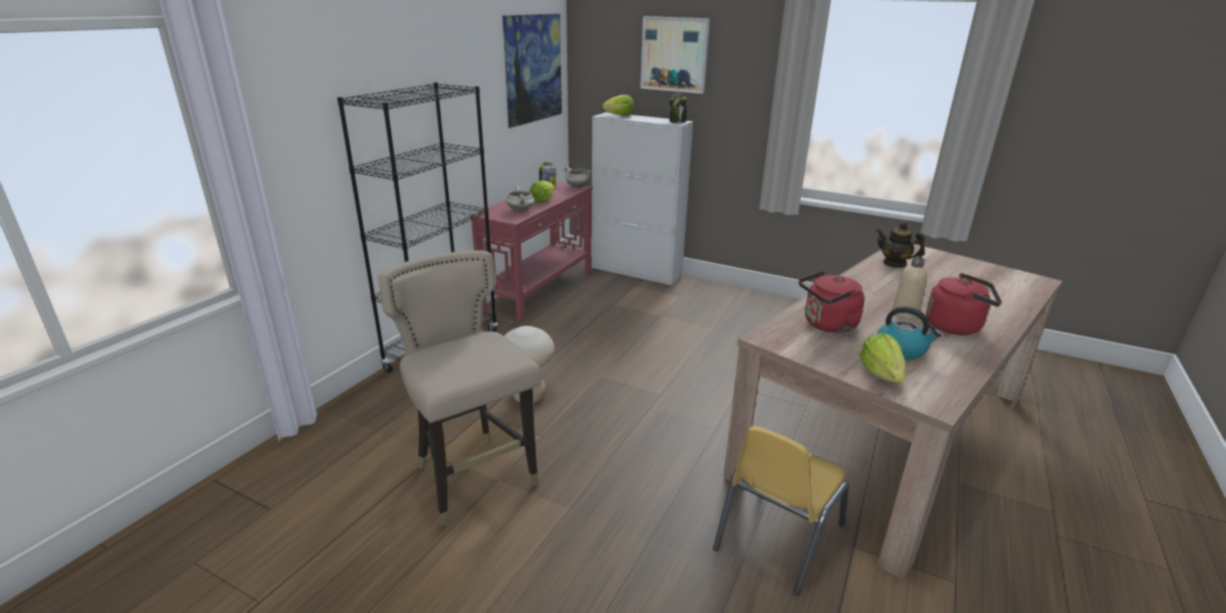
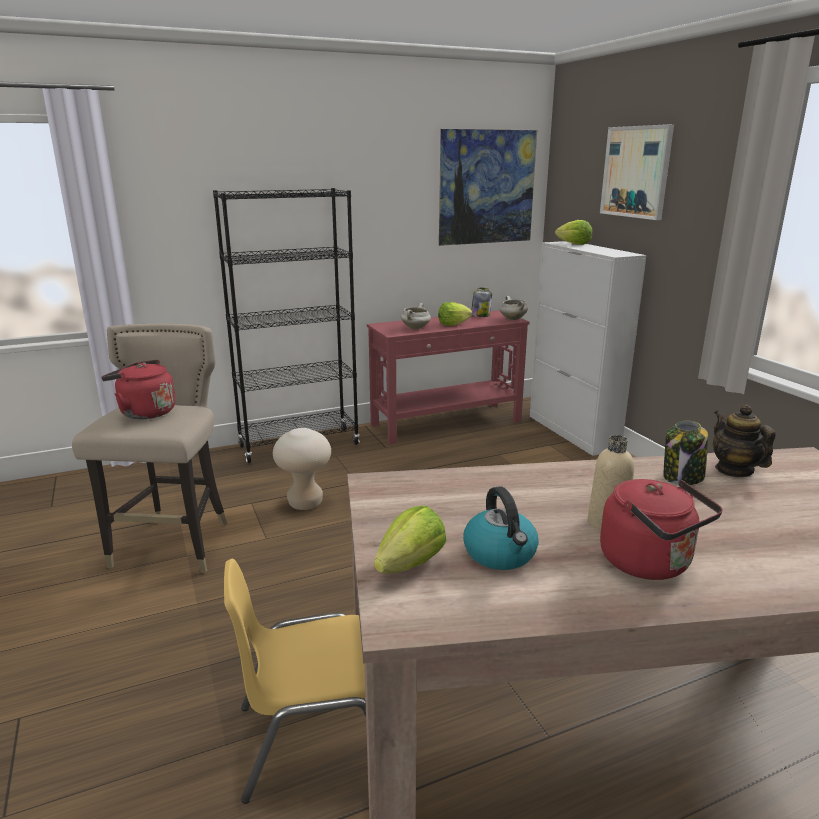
camera: 40 degrees right, 5 degrees down
jar [669,94,687,123] -> jar moved to [663,421,708,485]
red kettle [799,271,865,333] -> red kettle moved to [101,359,175,419]

